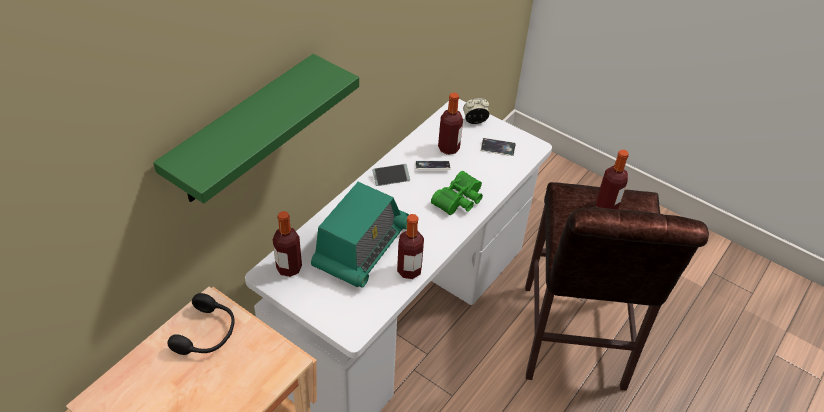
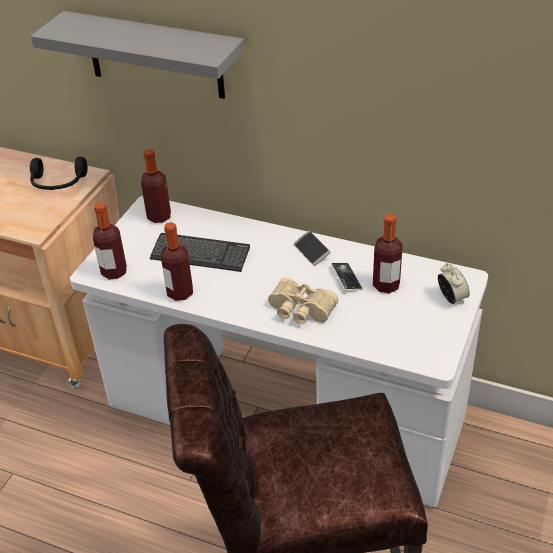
camera: 80 degrees right, 5 degrees down
green shelf [153,54,359,204] -> grey shelf [31,11,245,99]
radio [311,182,409,288] -> keyboard [150,233,250,272]
green binoculars [431,171,483,215] -> beige binoculars [268,277,339,324]
phone [481,138,516,156] -> none
bottle [596,150,629,210] -> bottle moved to [93,202,127,279]

